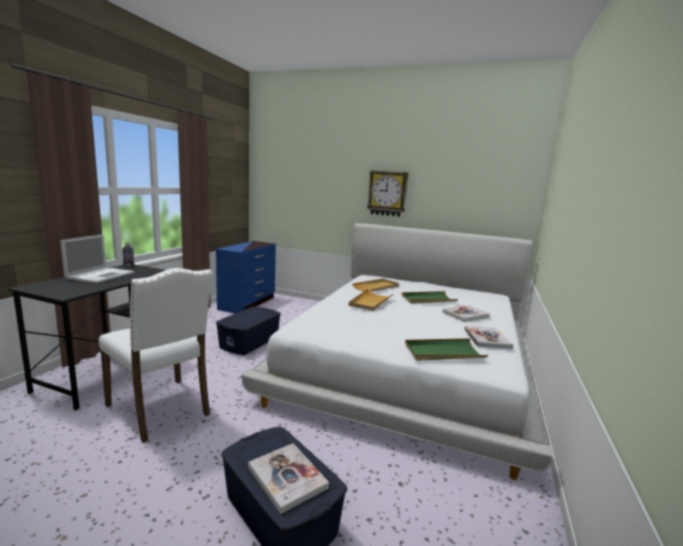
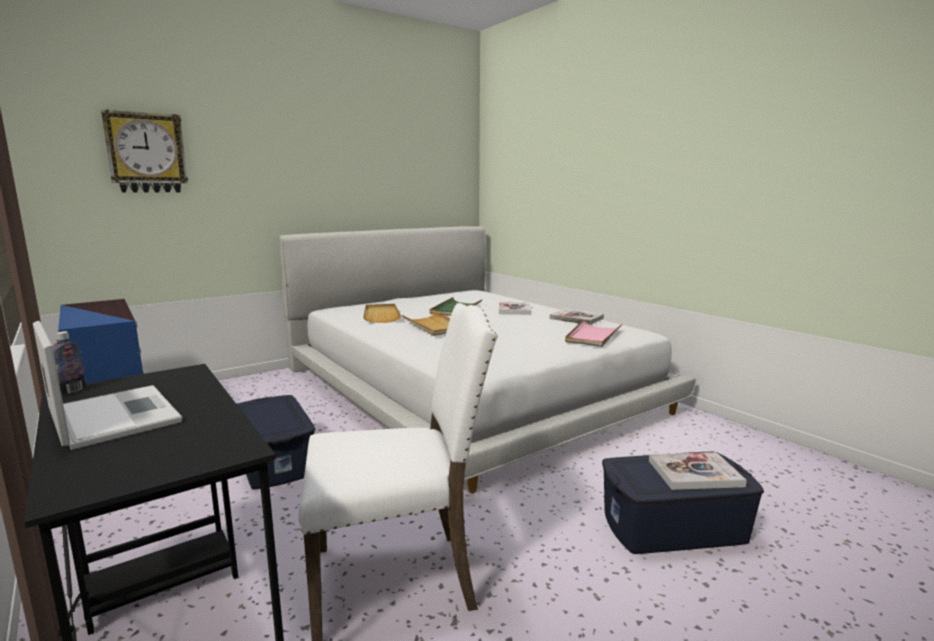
camera: 55 degrees left, 0 degrees up
wall clock [367,170,409,217] -> wall clock moved to [101,109,188,193]
green tray [405,338,488,361] -> pink tray [565,319,622,347]

